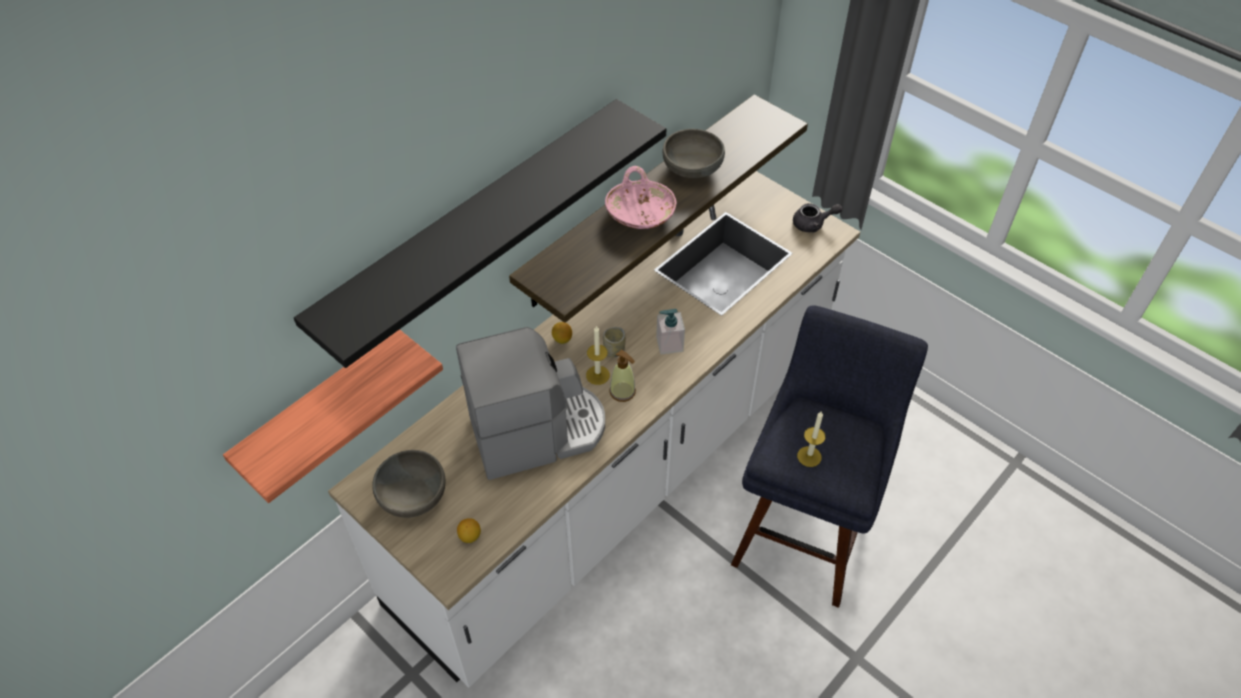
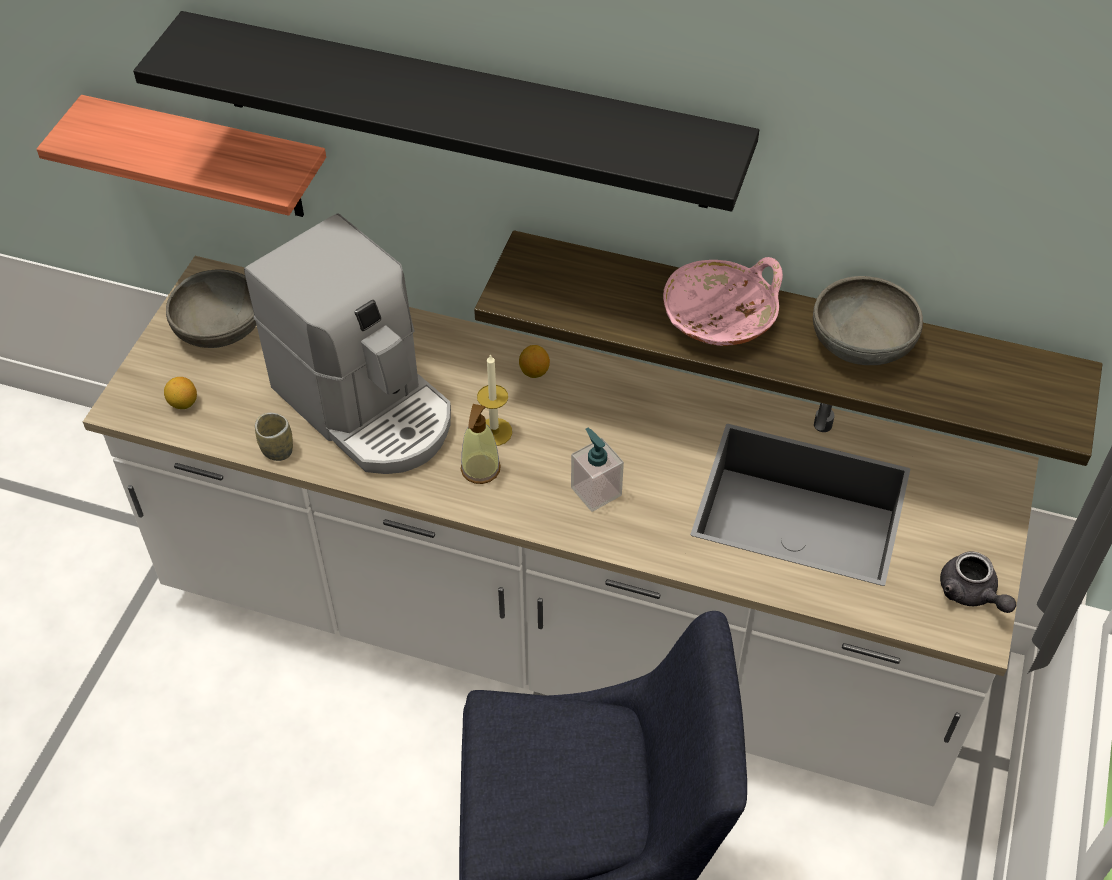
camera: 65 degrees right, 0 degrees up
cup [603,327,625,357] -> cup moved to [255,413,293,461]
candle [797,412,825,467] -> none

